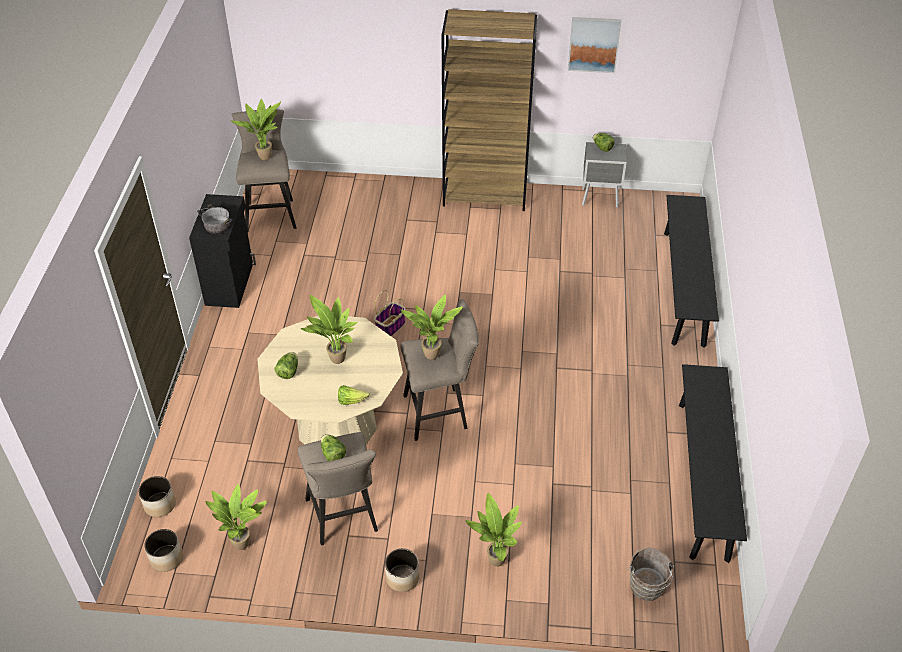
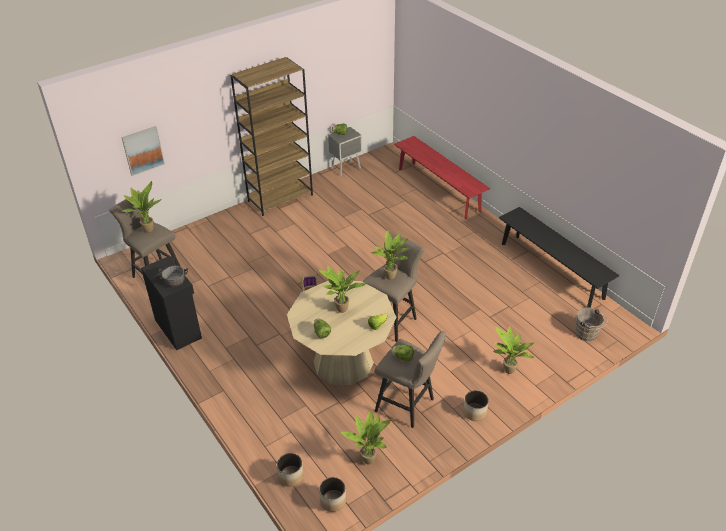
camera: 40 degrees left, 5 degrees down
picture [568,17,622,73] -> picture moved to [121,126,165,176]
black bench [664,195,719,348] -> red bench [394,136,490,219]

